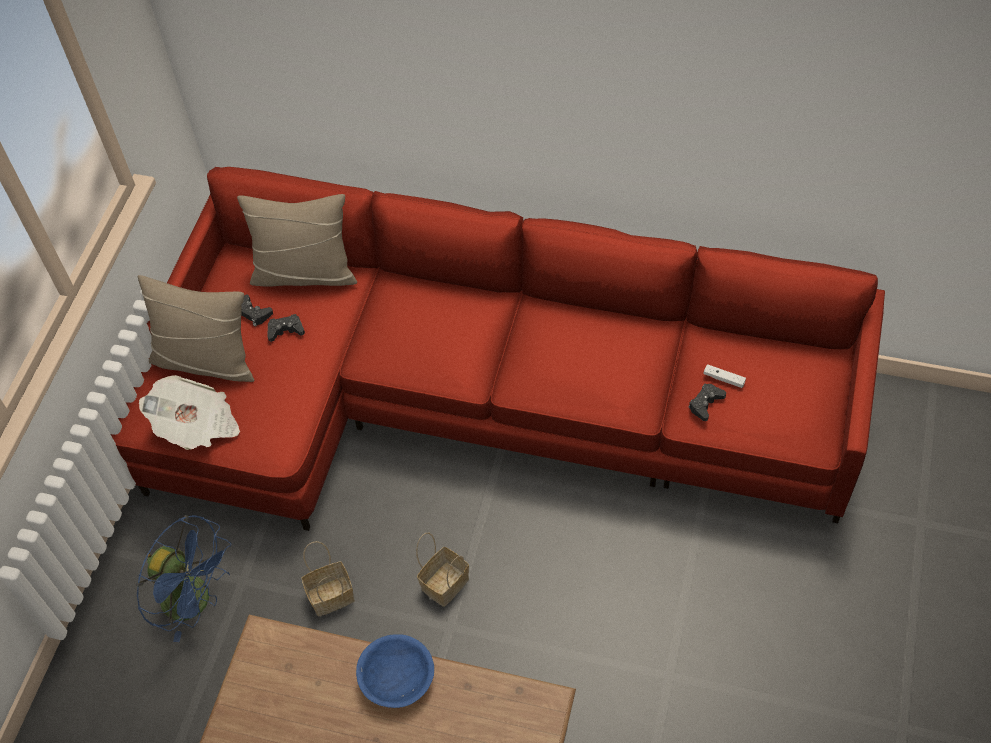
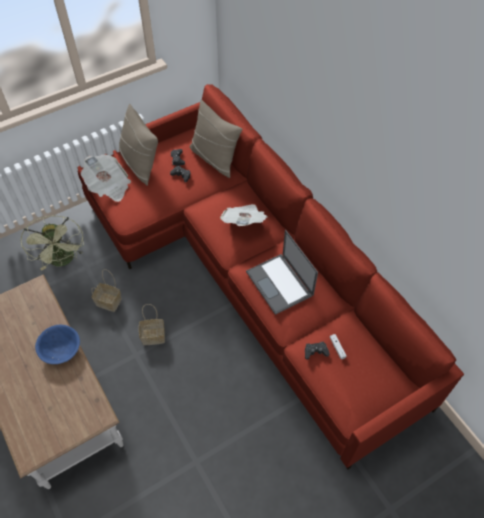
camera: 40 degrees right, 0 degrees up
blue fan [136,515,231,642] -> green fan [20,216,84,271]
none -> newspaper [220,204,268,226]
none -> laptop [246,230,318,315]

